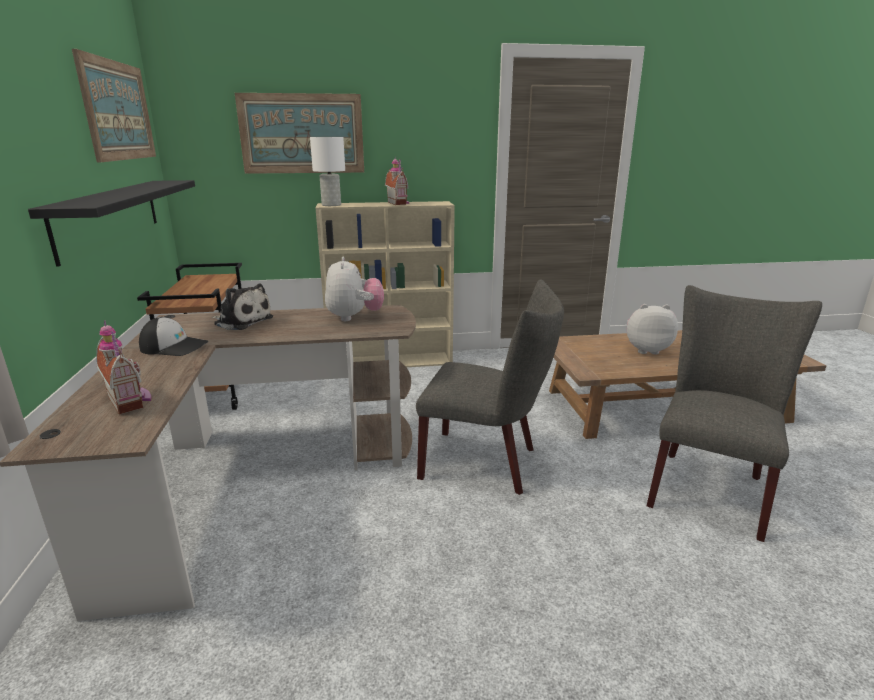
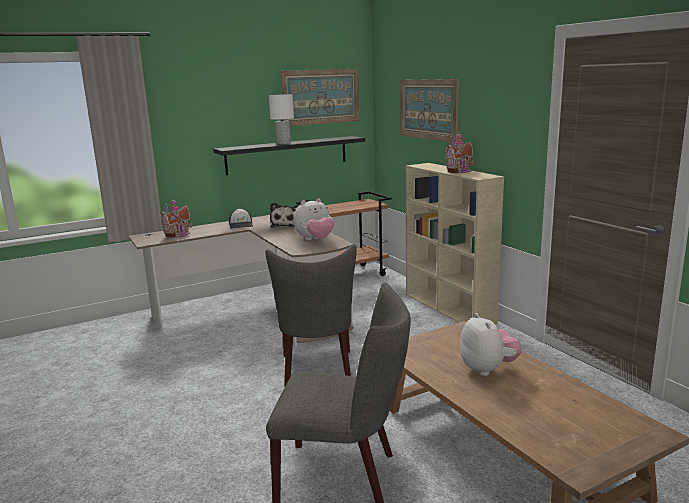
camera: 70 degrees right, 5 degrees down
white table lamp [310,137,345,206] -> white table lamp moved to [269,94,294,144]

